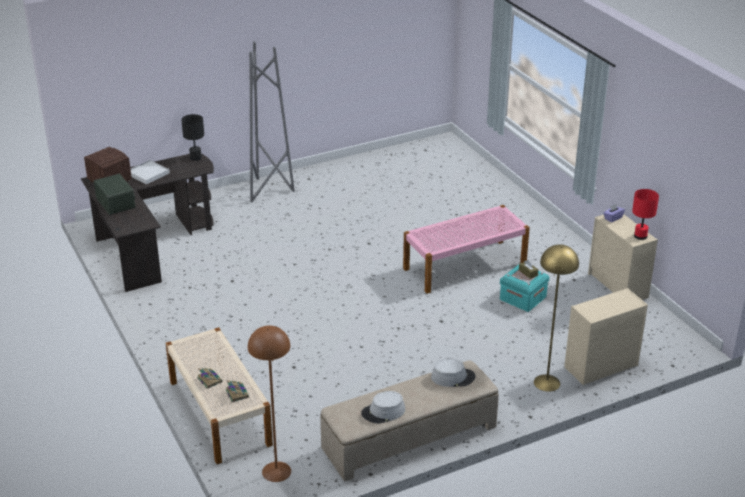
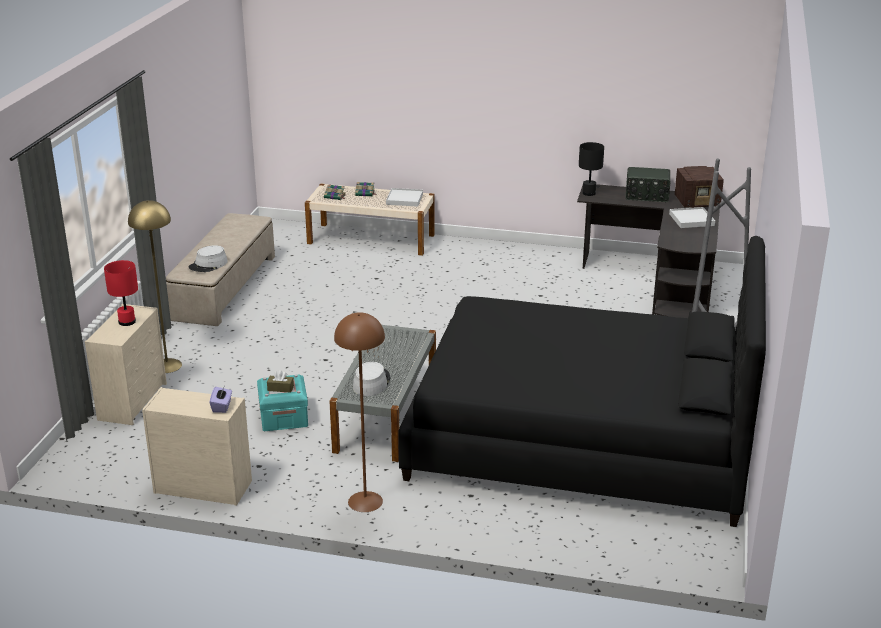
camera: 130 degrees right, 5 degrees down
black table lamp [182,114,204,161] -> black table lamp moved to [579,142,604,196]
brown floor lamp [248,325,291,482] -> brown floor lamp moved to [334,312,385,512]
grey hat [361,391,405,423] -> grey hat moved to [353,362,390,396]
pink bench [403,205,530,294] -> grey bench [329,325,436,462]
red table lamp [632,189,659,240] -> red table lamp moved to [104,260,138,326]
none -> white tray [386,188,423,207]
none -> black bed [398,236,766,527]

